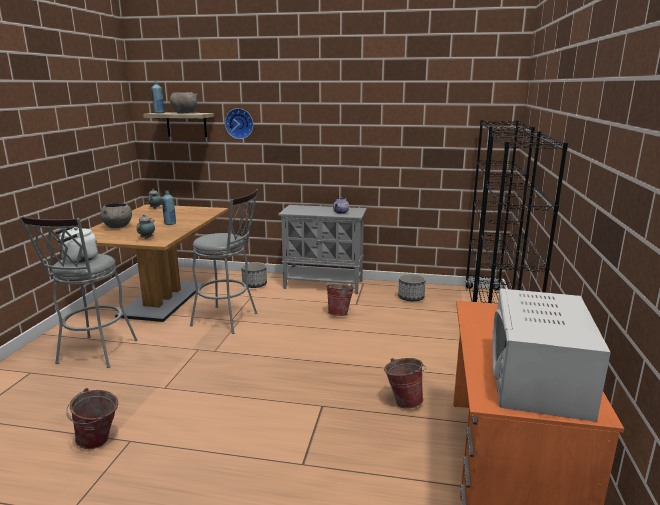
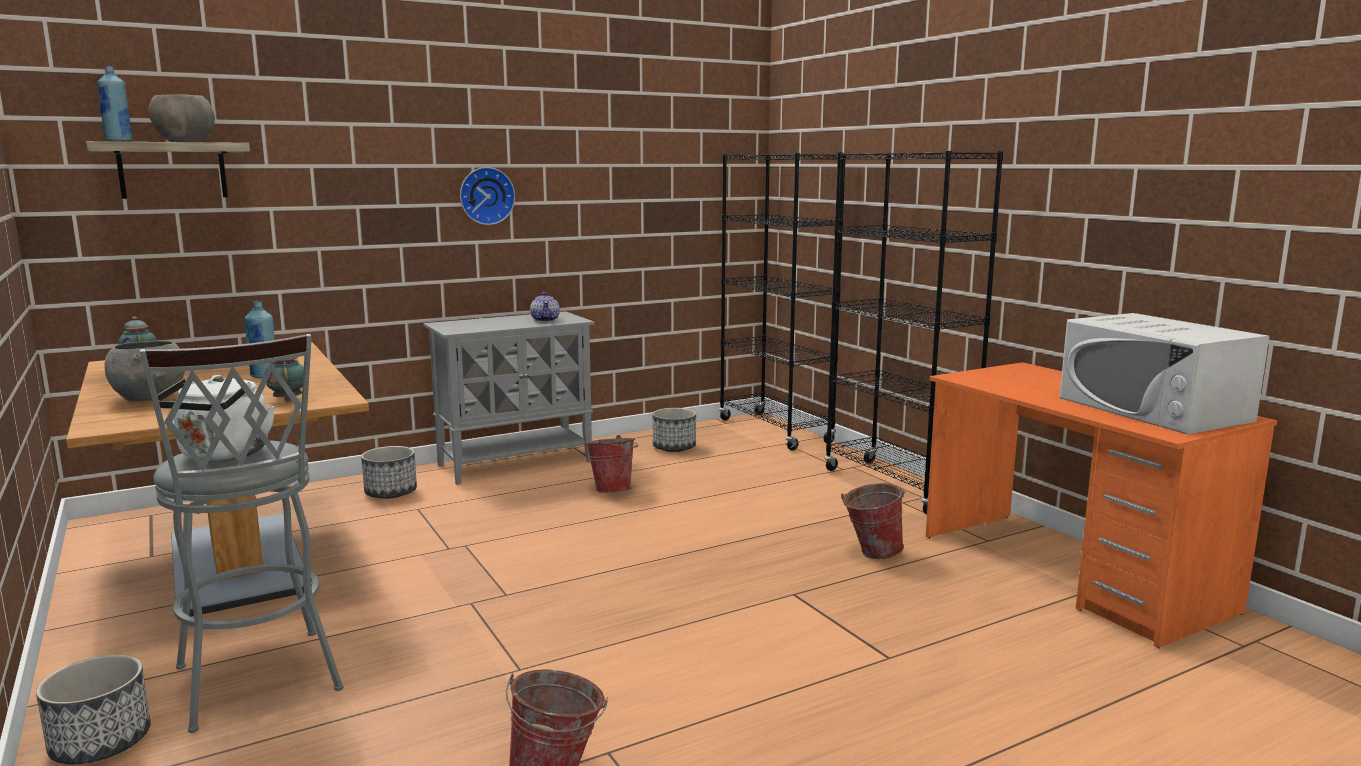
camera: 40 degrees left, 5 degrees down
grey stool [190,189,258,334] -> none
wall clock [225,108,253,139] -> wall clock moved to [460,167,515,225]
none -> planter [36,655,151,764]

